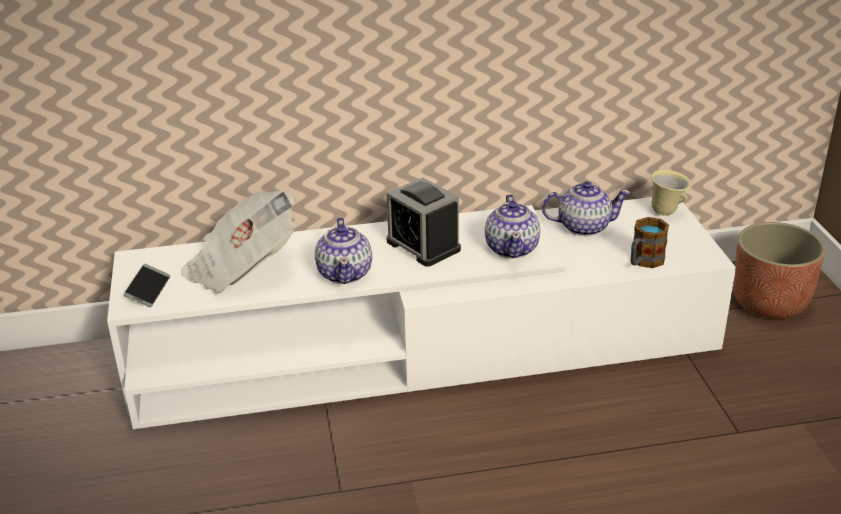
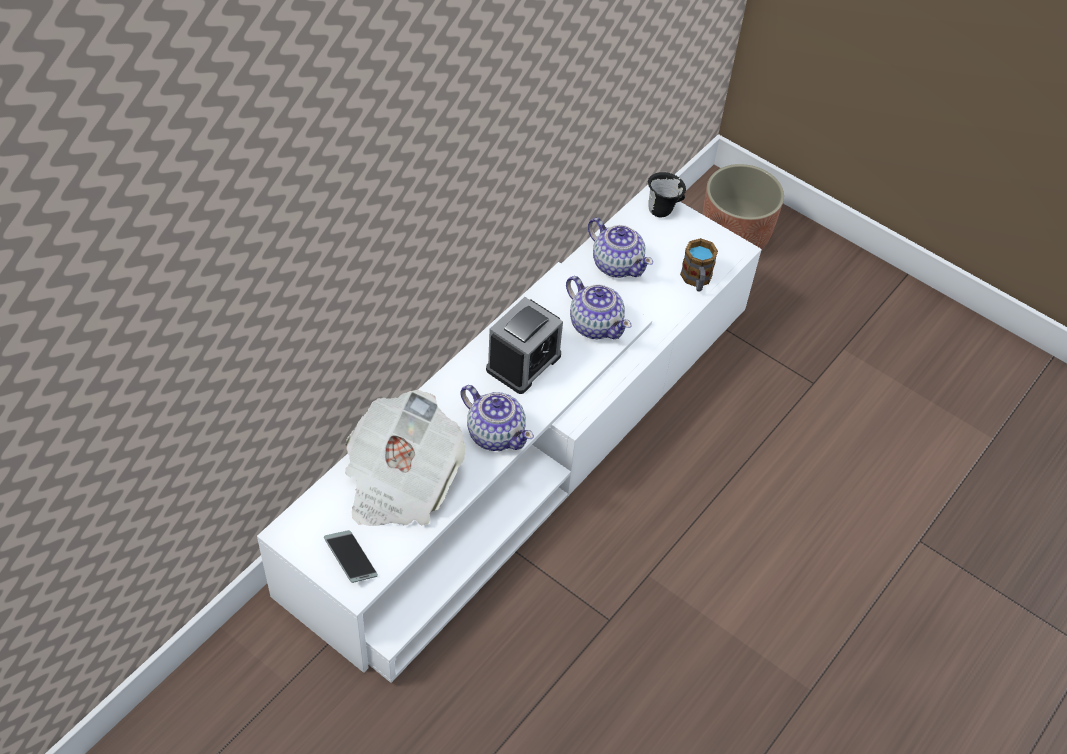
camera: 45 degrees left, 20 degrees up
alarm clock [387,178,461,267] -> alarm clock turned 60 degrees counterclockwise [486,297,563,394]
teapot [542,181,631,236] -> teapot turned 90 degrees clockwise [588,218,653,278]
beige mug [651,170,691,216] -> black mug [648,172,686,218]

